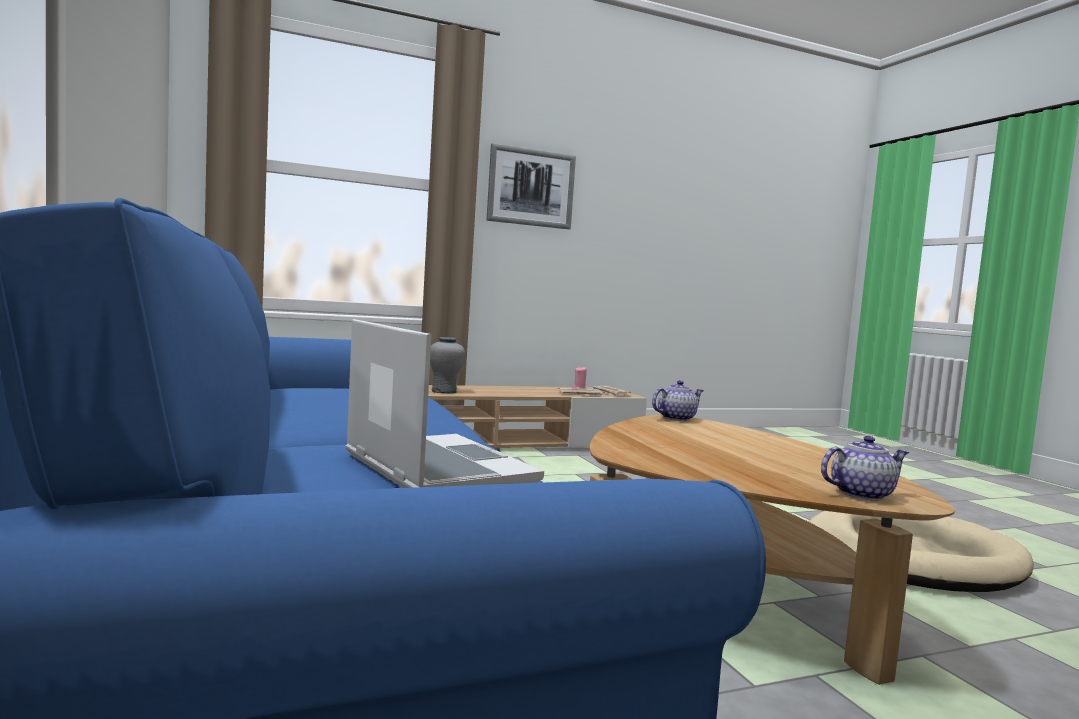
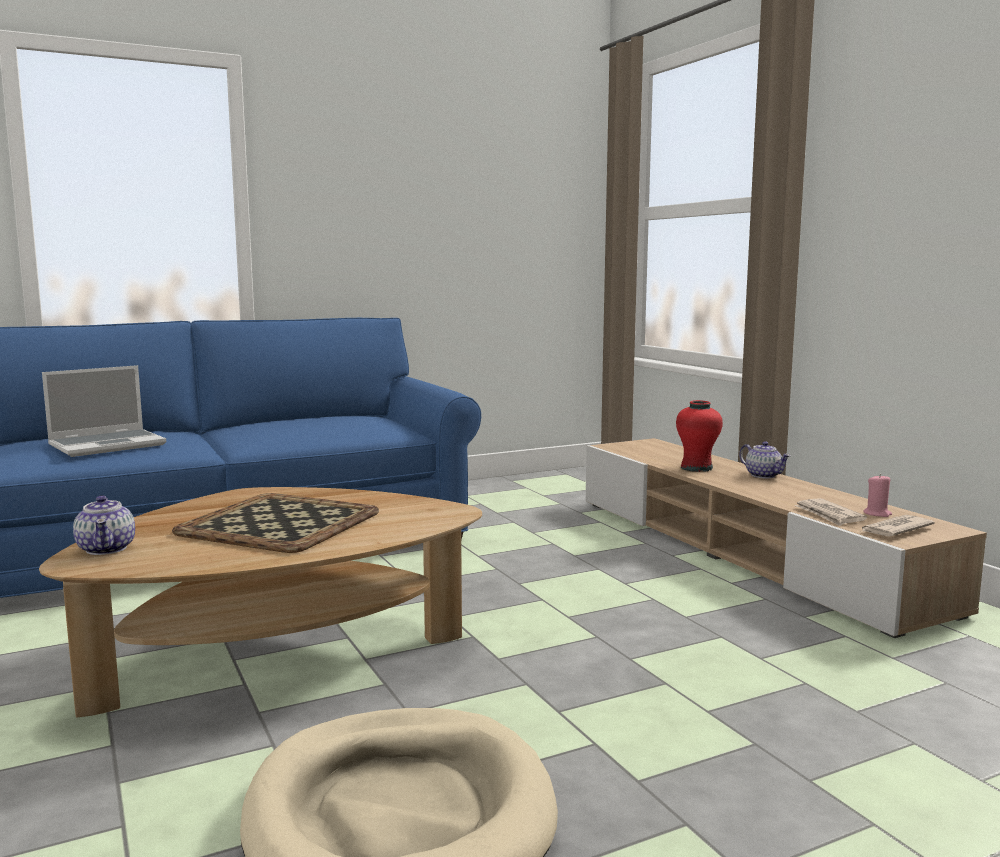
camera: 85 degrees right, 5 degrees up
grey vase [430,337,465,394] -> red vase [676,400,723,472]
picture [486,144,576,229] -> none
teapot [652,380,704,421] -> teapot moved to [739,441,791,478]
none -> tray [172,493,379,553]

